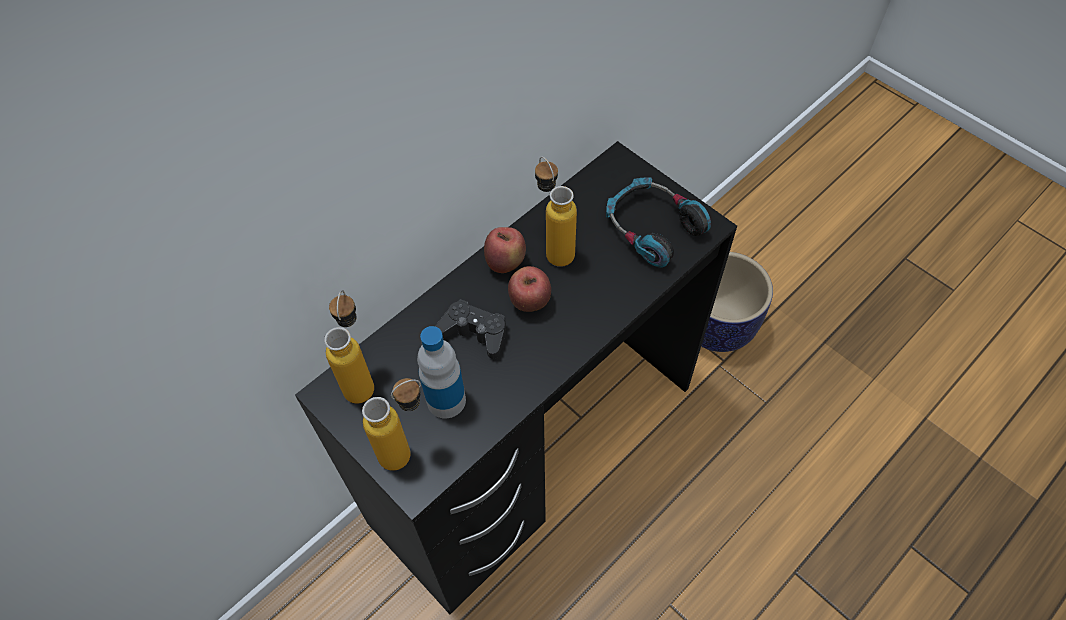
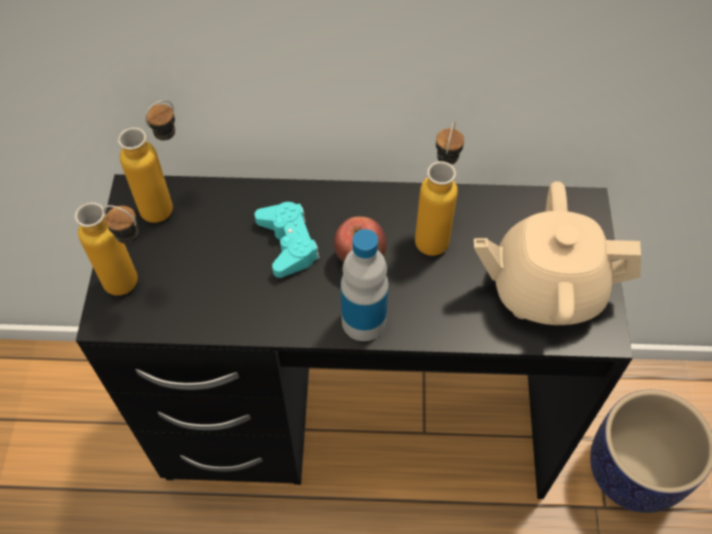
camera: 45 degrees right, 0 degrees up
bottle [417,326,466,418] -> bottle moved to [341,229,389,341]
black game controller [435,299,506,359] -> turquoise game controller [254,202,320,278]
apple [484,227,526,273] -> none
headphones [606,177,711,268] -> beige teapot [474,181,641,325]

